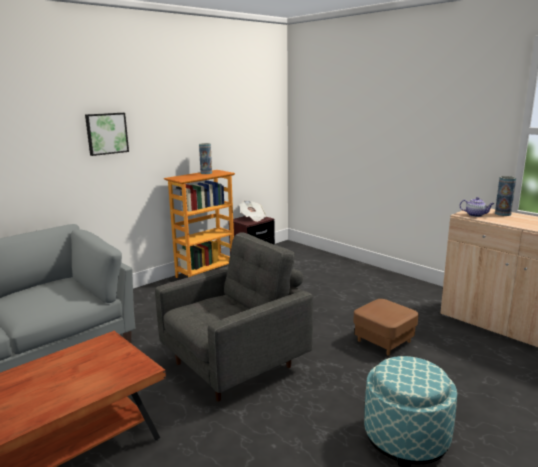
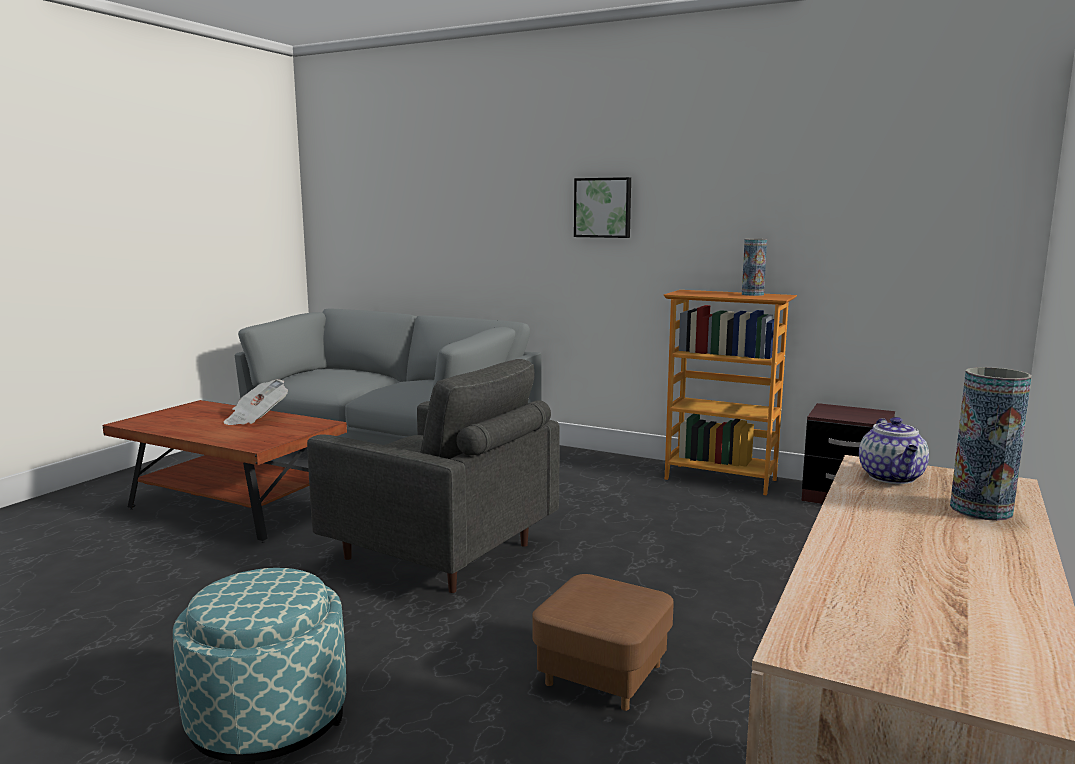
camera: 70 degrees right, 5 degrees down
newspaper [239,200,267,222] -> newspaper moved to [224,379,288,425]

